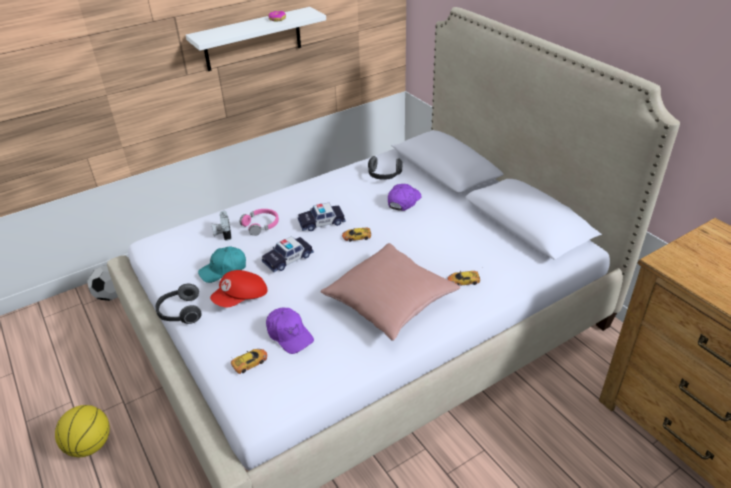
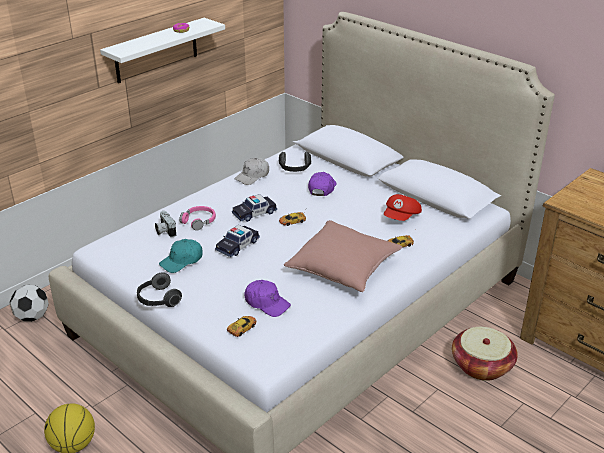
camera: 15 degrees left, 5 degrees down
red cap [210,270,268,307] -> red cap moved to [384,194,422,221]
none -> white cap [234,158,269,185]
none -> basket [452,327,518,381]

